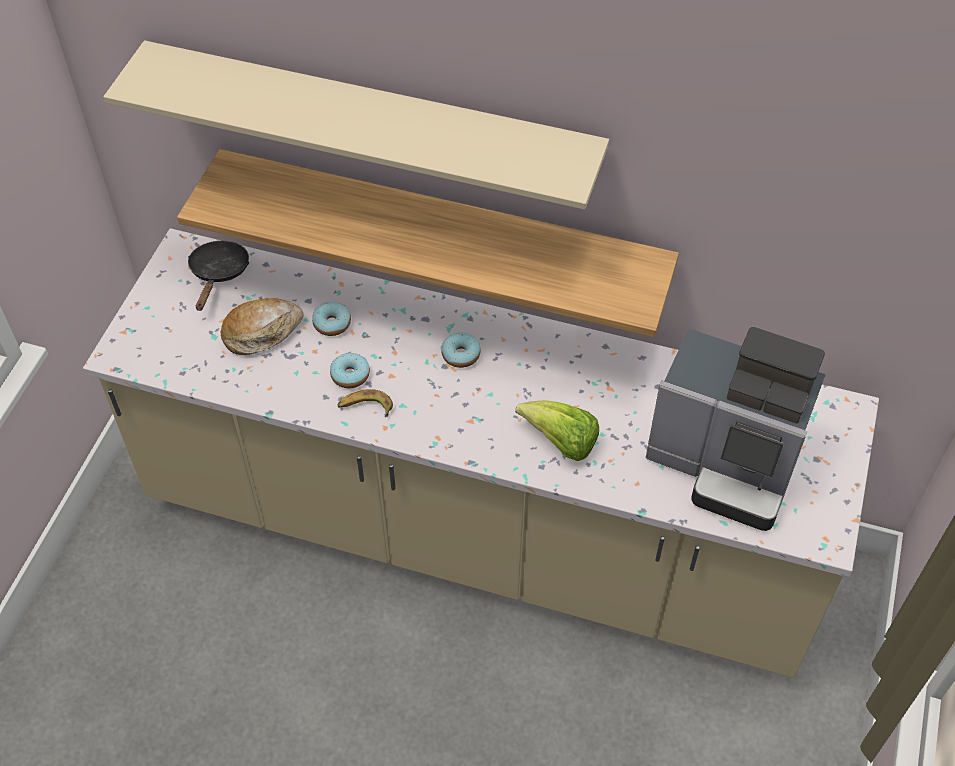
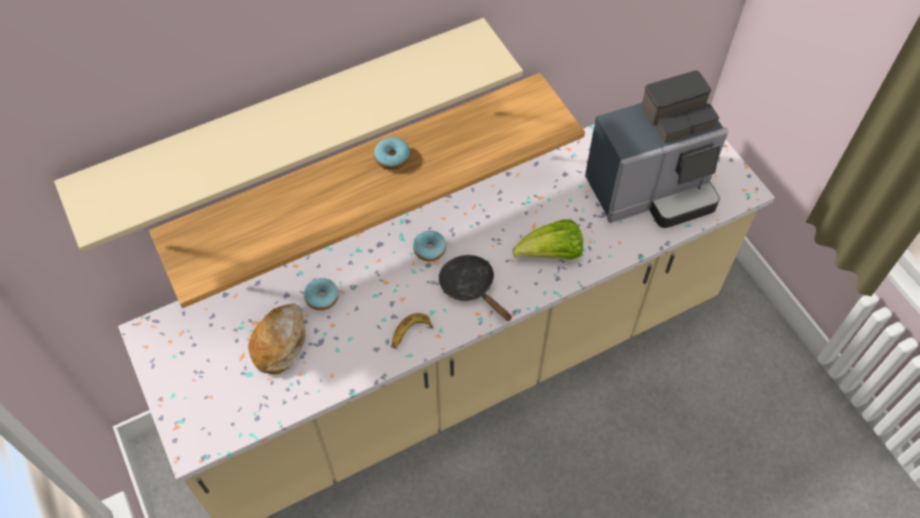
camera: 45 degrees left, 5 degrees up
black frying pan [188,241,249,311] -> black frying pan moved to [439,255,512,321]
donut [330,353,370,388] -> donut moved to [374,137,410,170]

